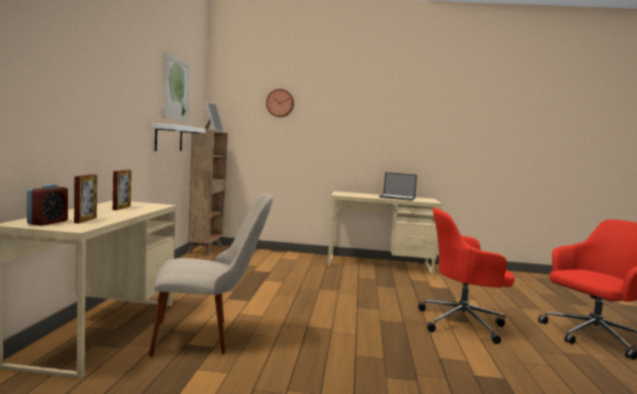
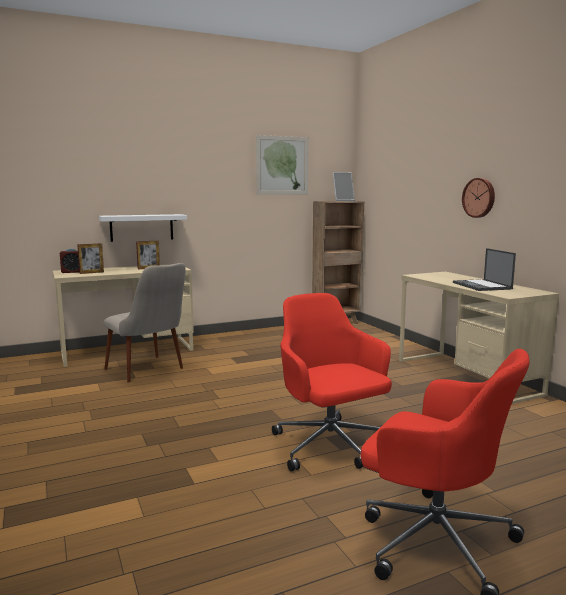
camera: 60 degrees right, 5 degrees up
white shelf [151,123,206,151] -> white shelf moved to [99,214,187,242]
wall clock [266,89,294,117] -> wall clock moved to [462,178,495,218]

